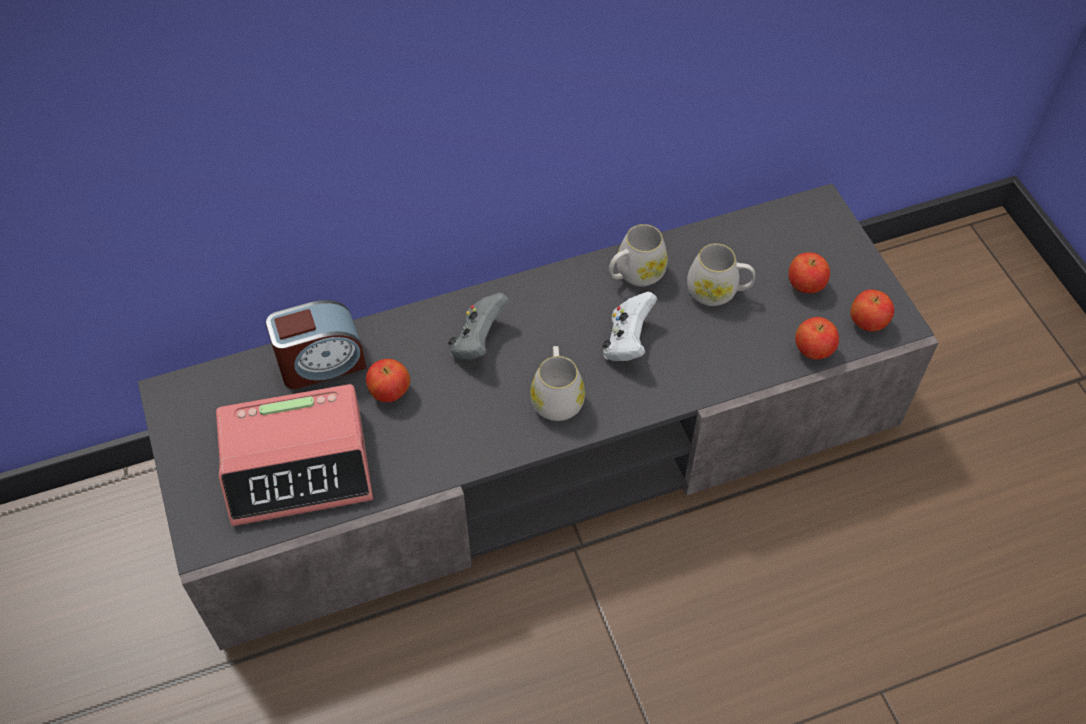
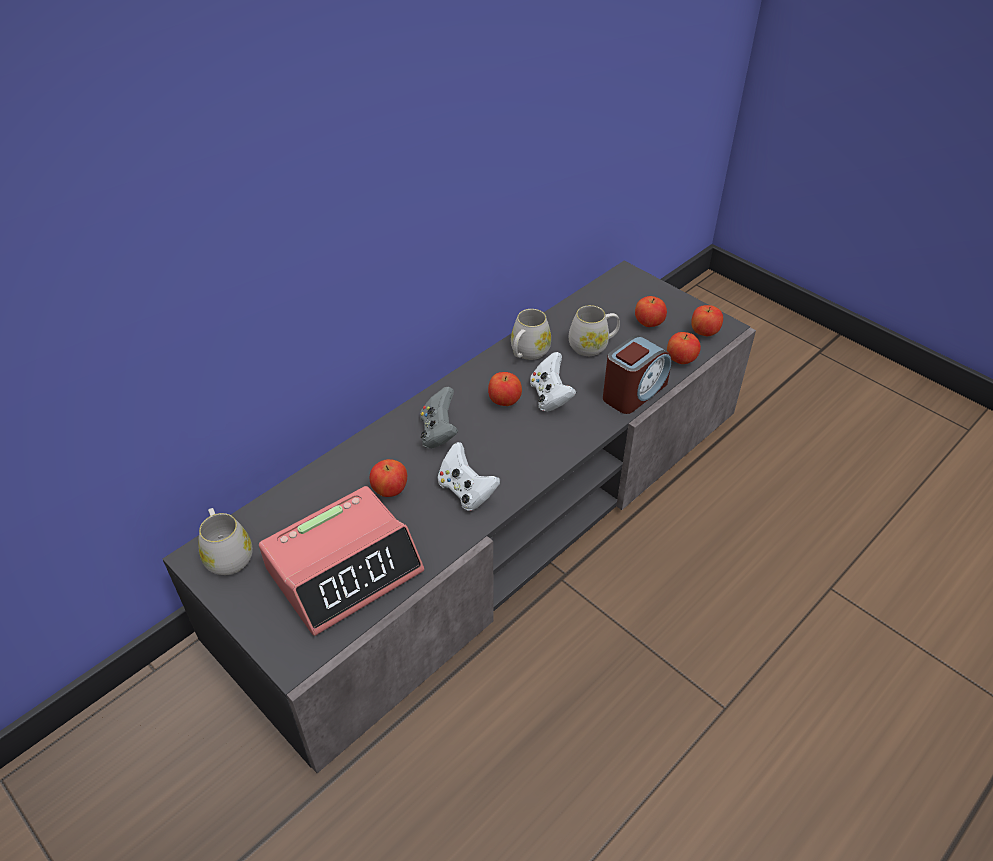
camera: 25 degrees left, 10 degrees down
alarm clock [266,300,367,389] -> alarm clock moved to [603,335,672,414]
white mug [530,346,585,421] -> white mug moved to [198,508,253,575]
none -> white game controller [437,442,500,511]
none -> apple [488,372,522,406]

